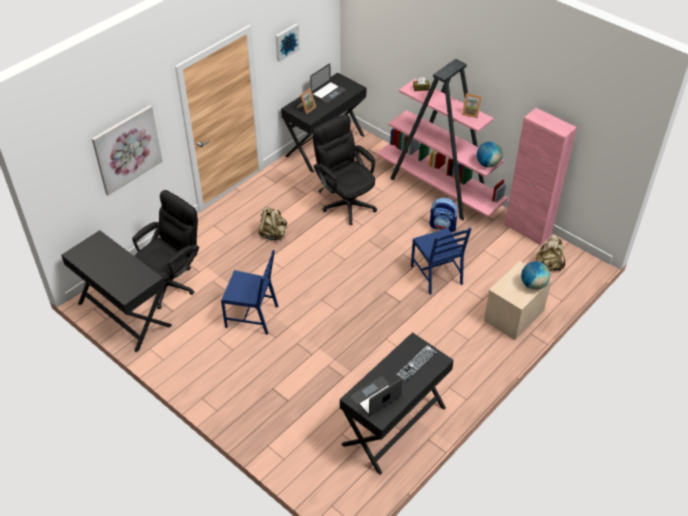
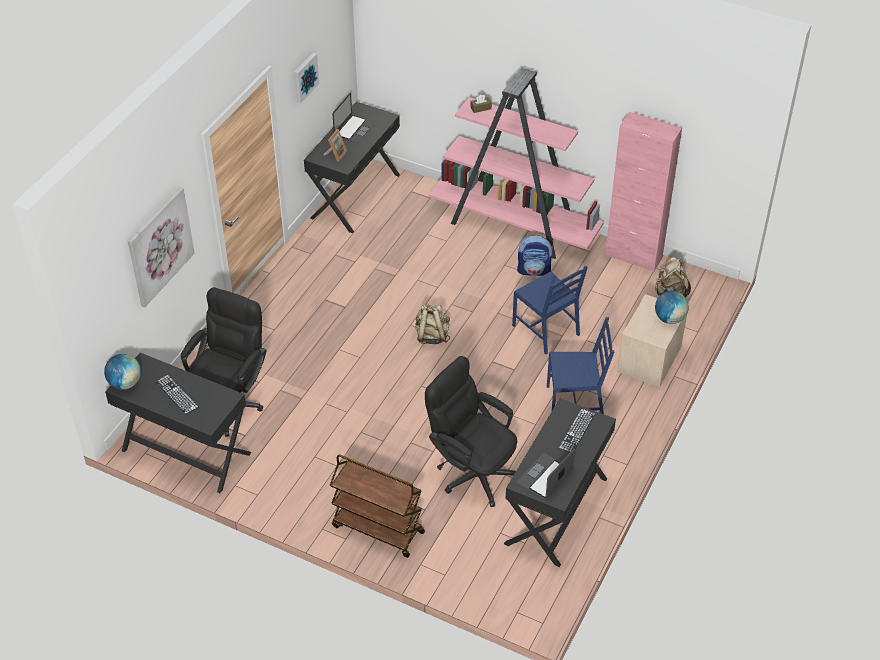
camera: 15 degrees left, 0 degrees up
blue chair [221,250,278,335] -> blue chair moved to [547,317,614,414]
beige backpack [259,207,287,240] -> beige backpack moved to [415,304,450,344]
black office chair [313,114,377,225] -> black office chair moved to [425,356,517,507]
picture frame [462,93,482,118] -> none
globe [477,142,503,168] -> globe moved to [104,354,141,390]
none -> keyboard [156,375,199,414]
none -> brown cart [330,454,425,558]

